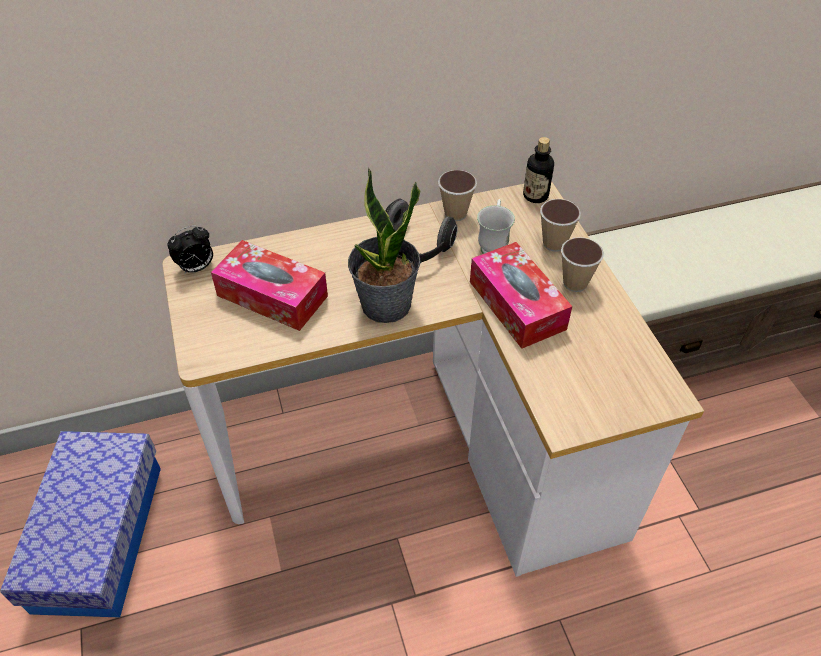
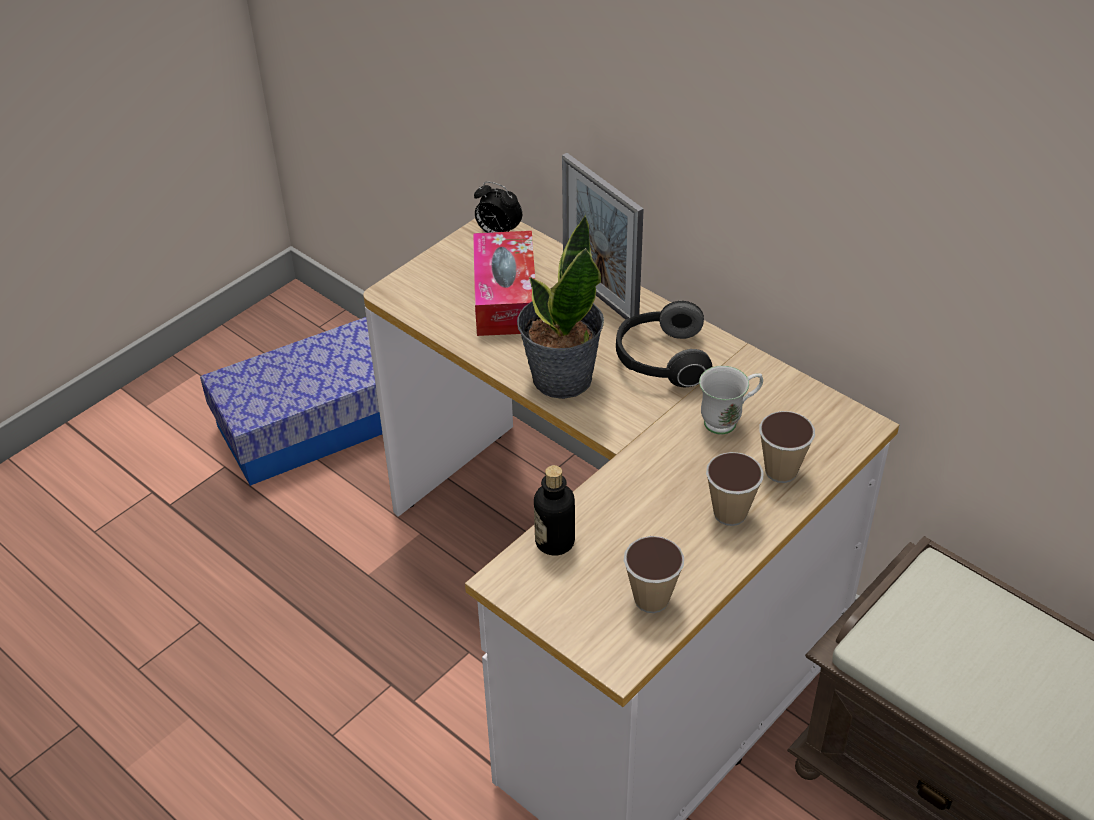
camera: 60 degrees right, 5 degrees down
cup [438,170,477,221] -> cup moved to [624,536,684,613]
tissue box [470,242,572,349] -> none
bottle [523,137,554,203] -> bottle moved to [534,465,575,556]
none -> picture frame [562,153,644,327]

